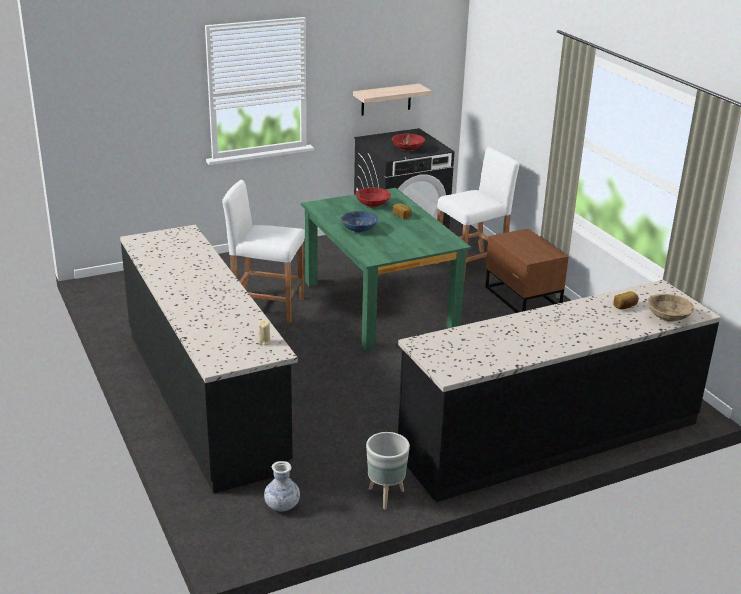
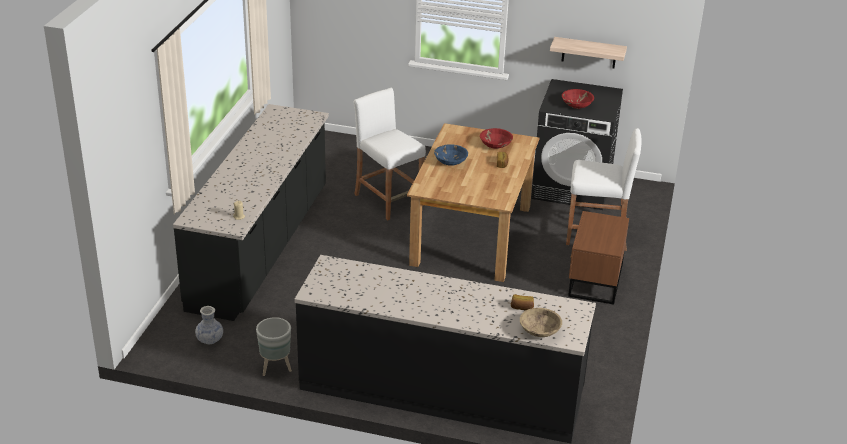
camera: 40 degrees right, 5 degrees up
green dining table [301,188,471,351] -> brown dining table [407,123,539,282]

